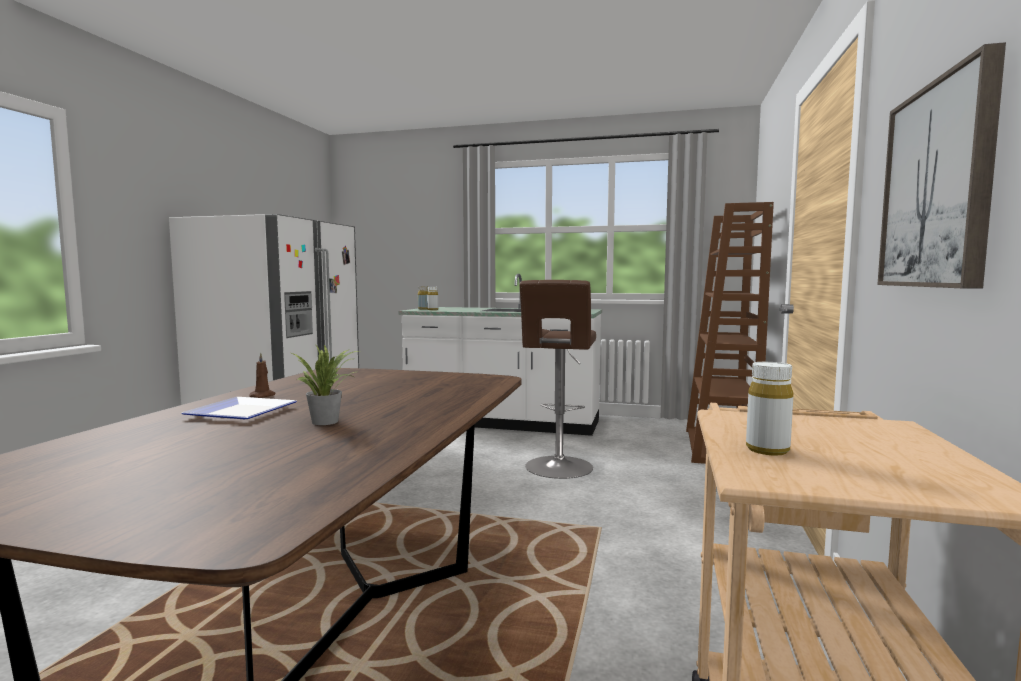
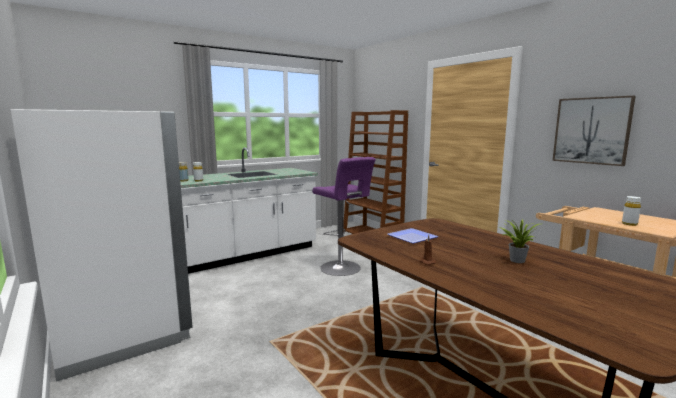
camera: 50 degrees left, 5 degrees up
plate [182,397,297,419] -> plate moved to [387,228,439,244]
brown stool [520,280,596,479] -> purple stool [312,157,376,276]

